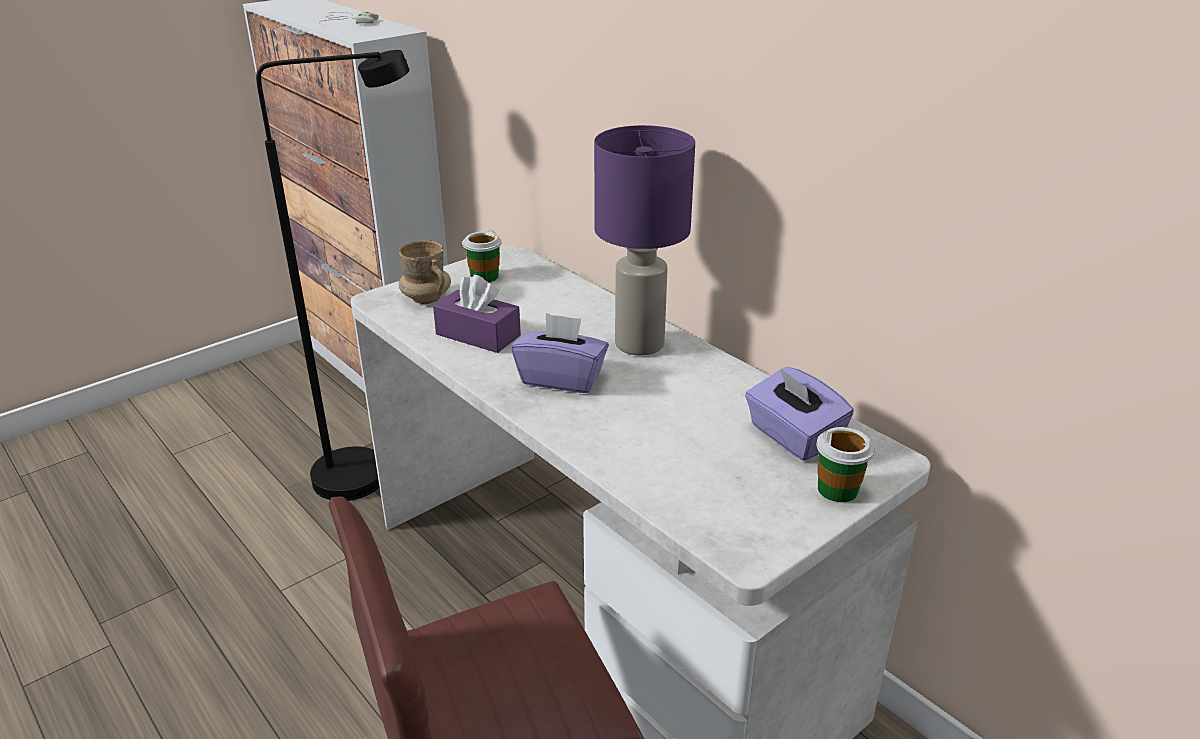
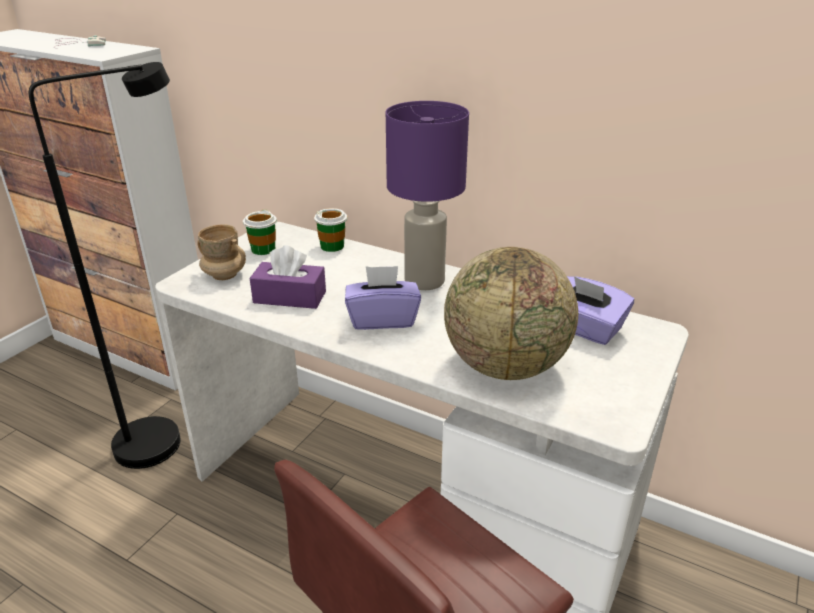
camera: 20 degrees left, 0 degrees up
cup [816,427,875,502] -> cup moved to [314,208,347,252]
none -> globe [444,247,578,380]

